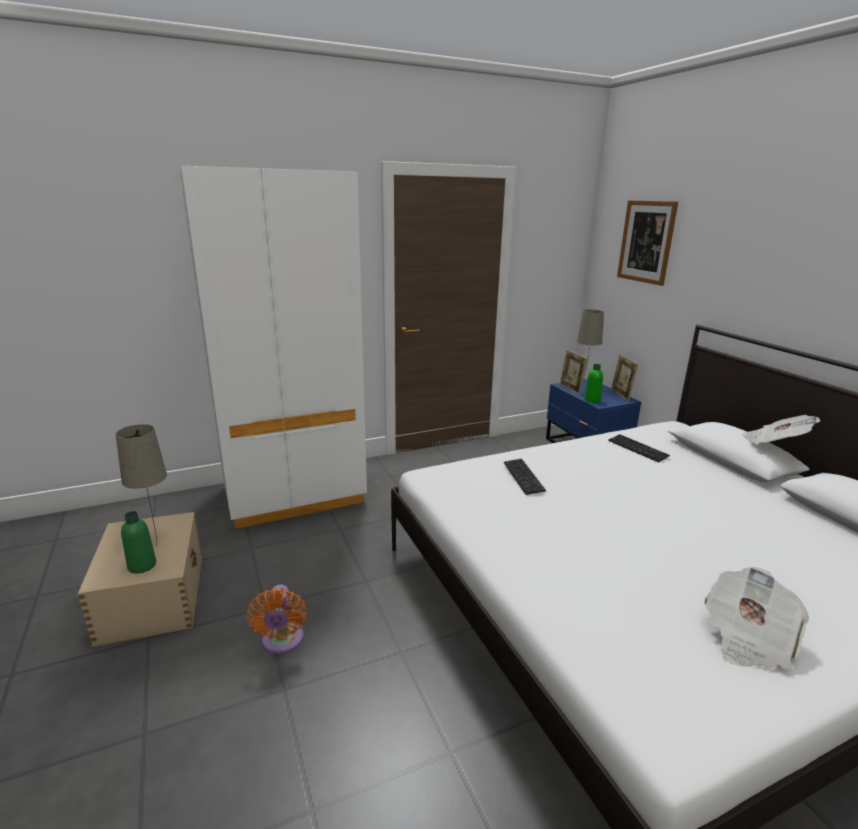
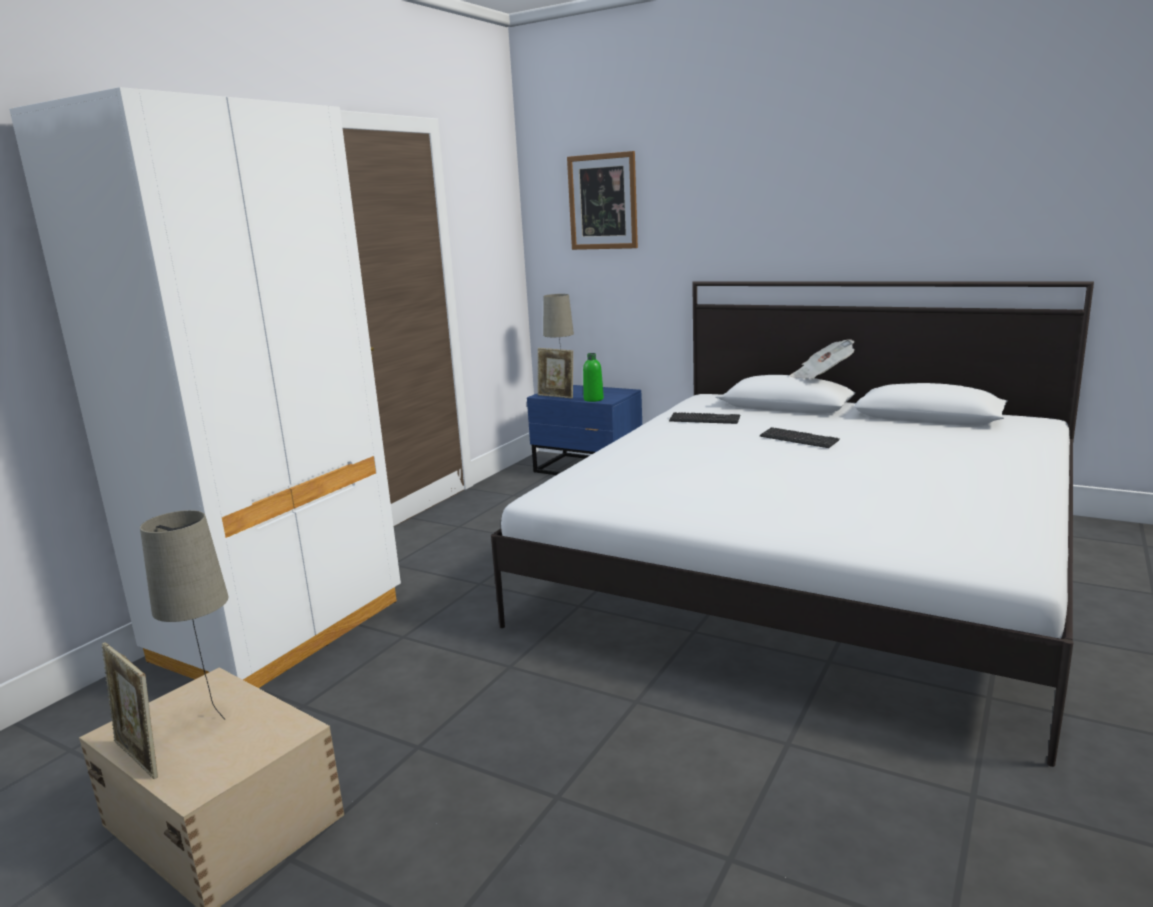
camera: 35 degrees left, 5 degrees down
green bottle [121,511,156,574] -> none
orange fan [246,584,307,654] -> none
keyboard [504,459,546,495] -> keyboard moved to [760,427,840,448]
picture frame [611,354,639,401] -> picture frame moved to [102,642,158,779]
newspaper [704,567,809,669] -> none

